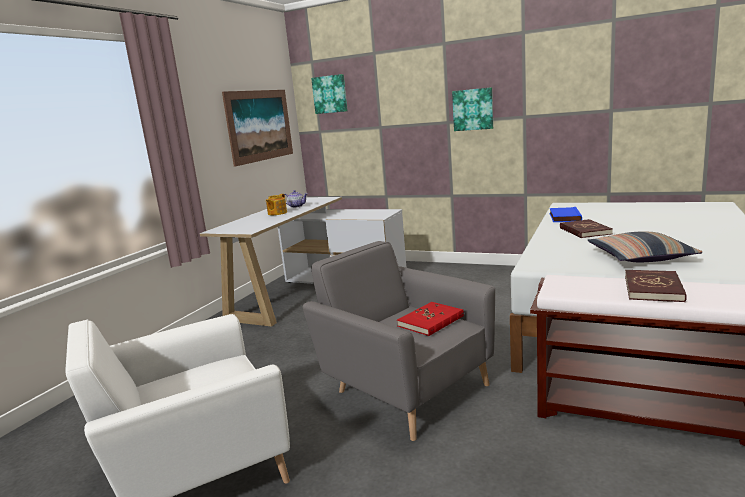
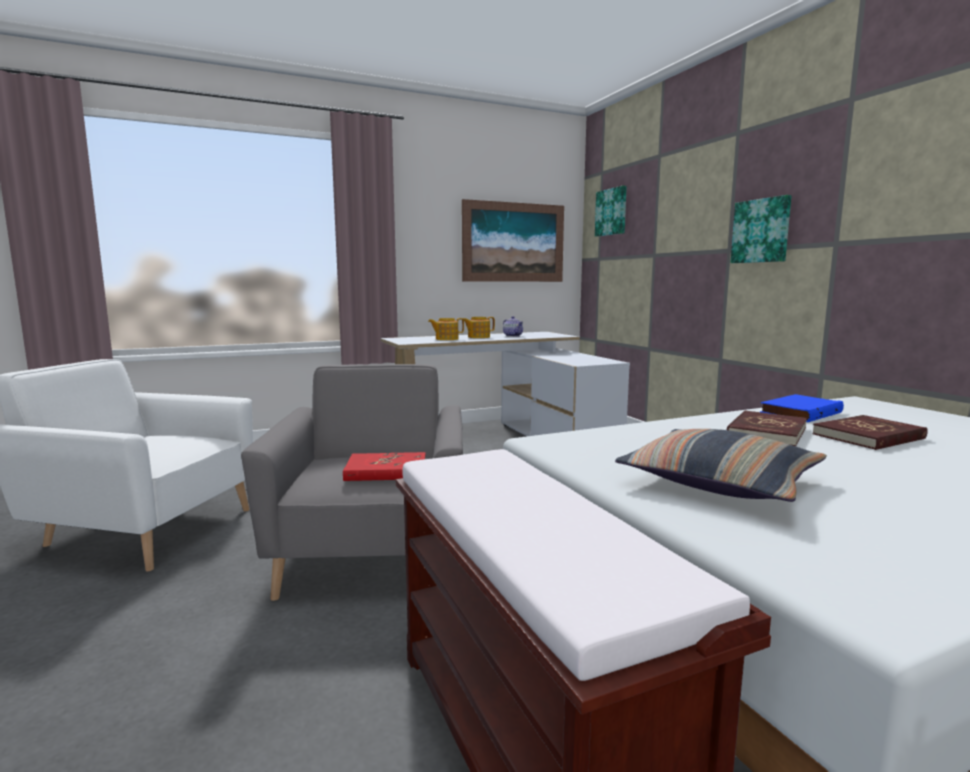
camera: 40 degrees right, 5 degrees down
red book [625,270,687,302] -> red book moved to [812,415,928,450]
none -> teapot [428,318,464,340]

